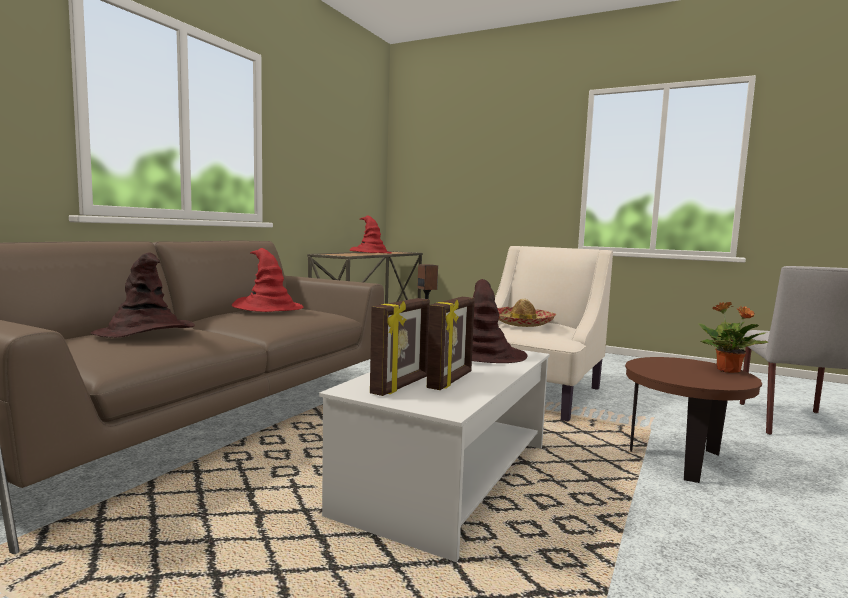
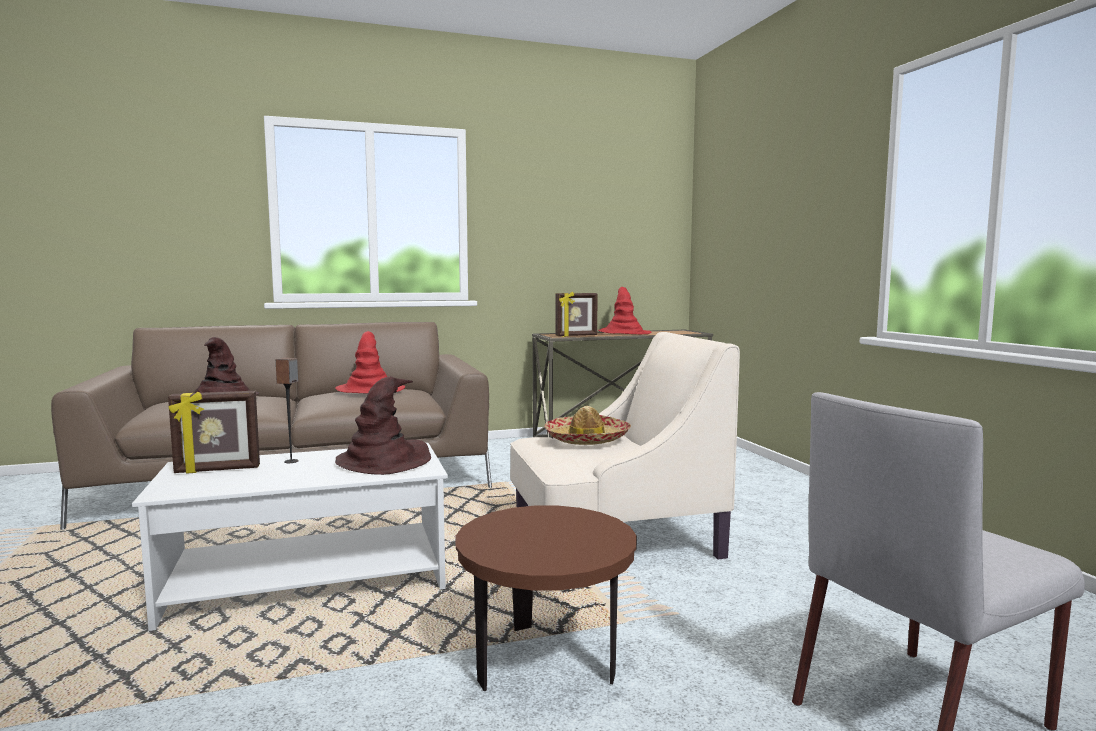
camera: 45 degrees right, 0 degrees up
picture frame [427,297,475,390] -> picture frame moved to [556,291,598,337]
potted plant [698,302,768,373] -> none

